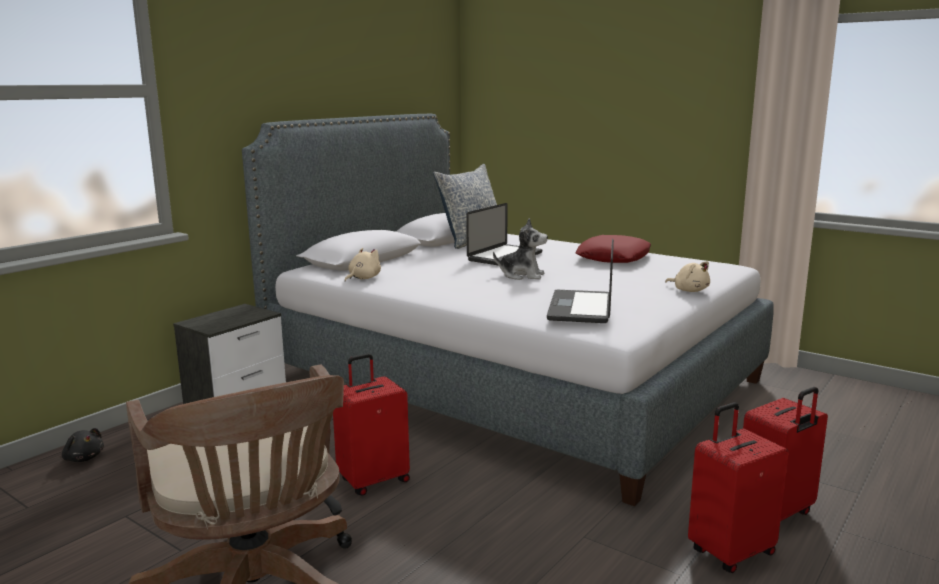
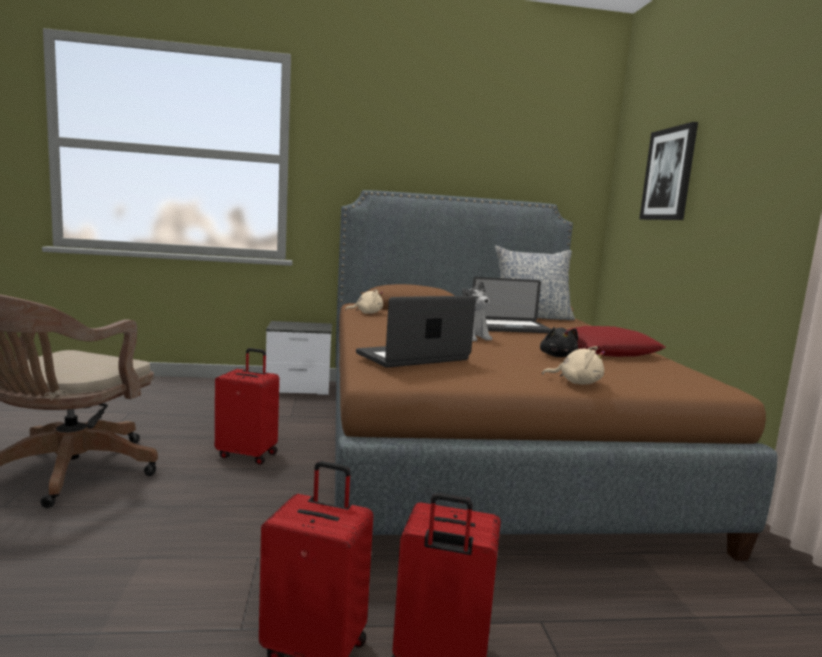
camera: 45 degrees right, 5 degrees down
black plush toy [62,428,104,462] -> black plush toy moved to [540,327,578,357]
grey bed [242,114,774,506] -> brown bed [335,190,778,561]
beige plush toy [665,261,710,292] -> beige plush toy turned 75 degrees counterclockwise [542,346,605,385]
none -> picture [639,122,698,220]

